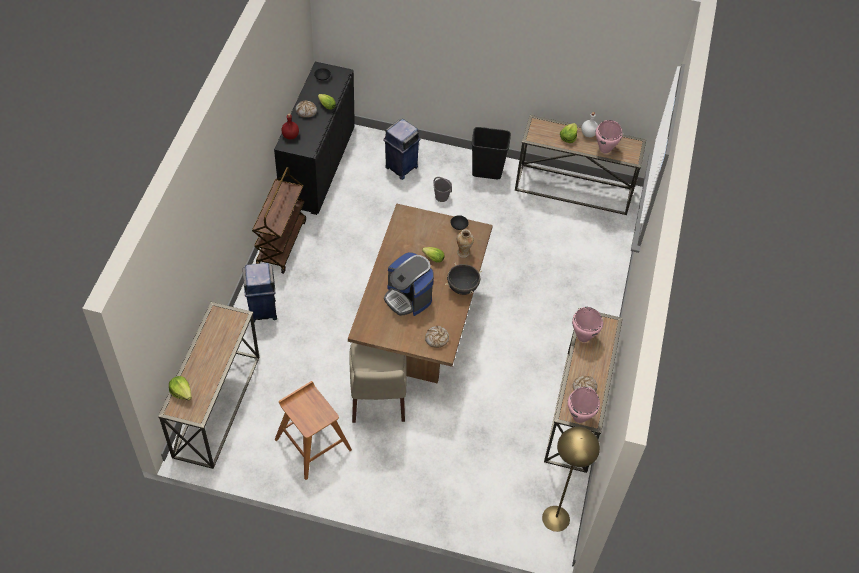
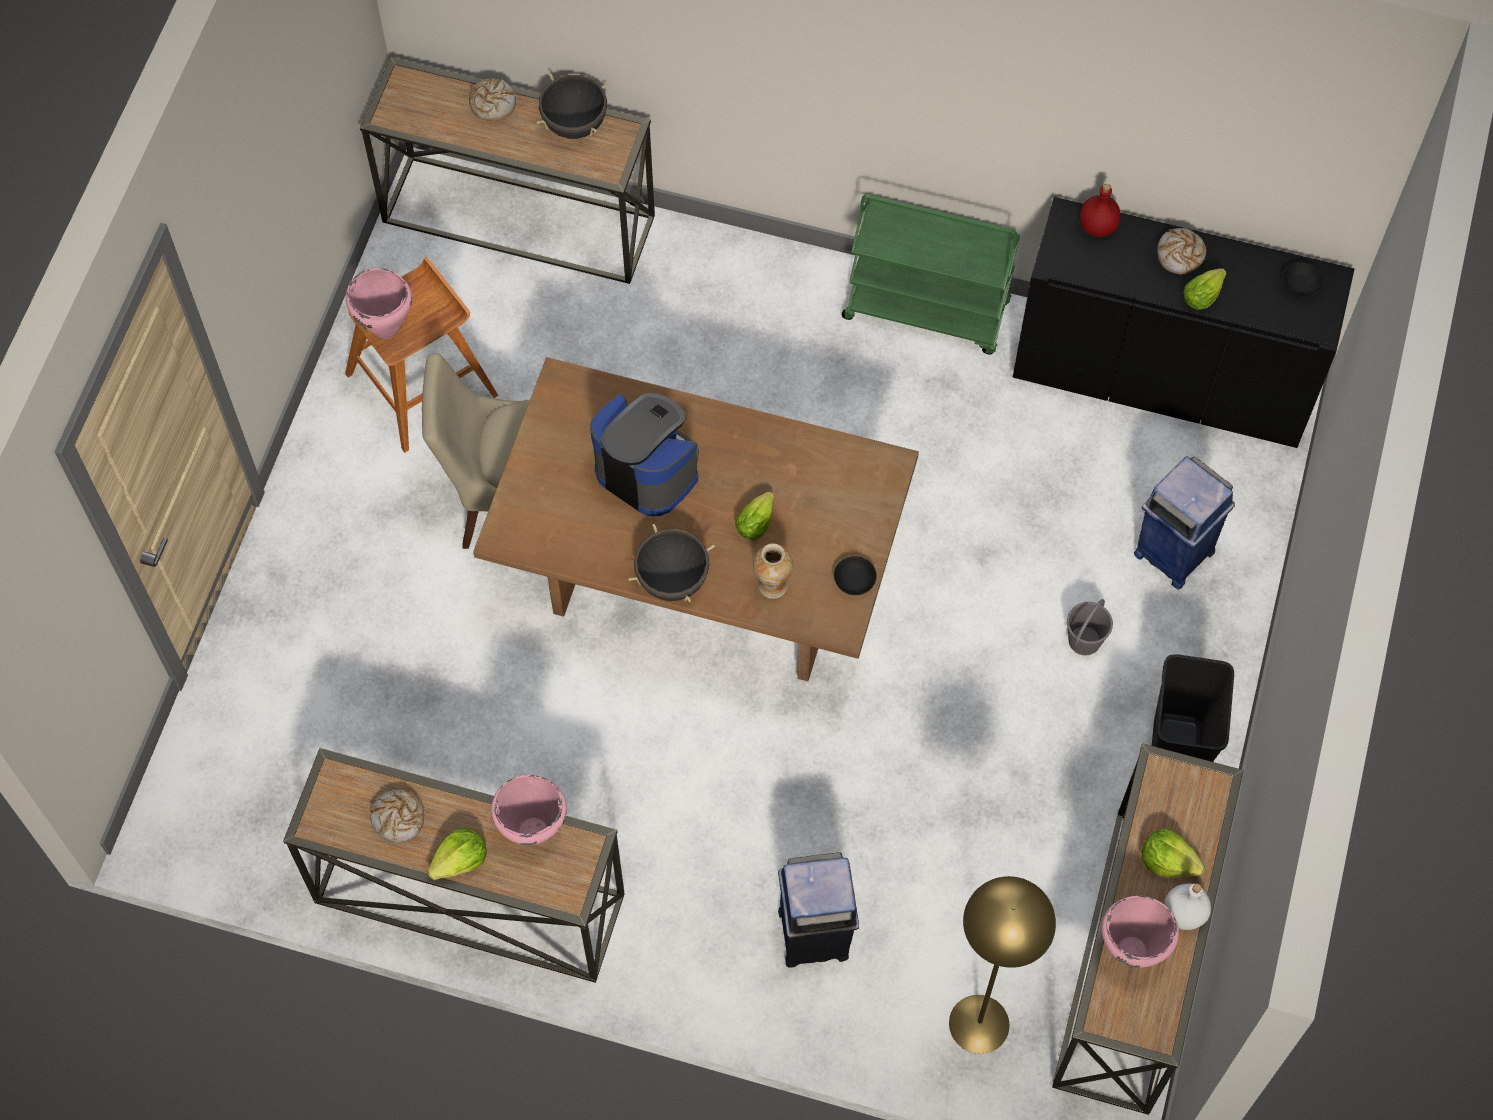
camera: 95 degrees right, 10 degrees up
lettuce [169,376,192,400] -> lettuce moved to [427,828,487,880]
blue trash can [242,263,277,322] -> blue trash can moved to [778,852,859,968]
brown cart [252,167,306,274] -> green cart [842,194,1020,355]
coffee machine [384,252,434,316] -> coffee machine turned 75 degrees clockwise [590,393,699,516]
bread [425,326,449,348] -> bread moved to [469,78,516,121]
yellow floor lamp [542,427,600,532] -> yellow floor lamp moved to [949,876,1056,1054]
pink cooking pot [568,387,600,423] -> pink cooking pot moved to [346,268,412,339]
none -> black cooking pot [537,74,609,139]

